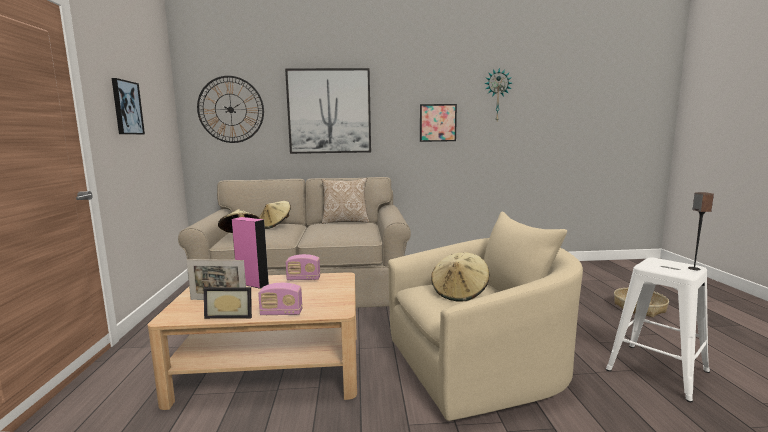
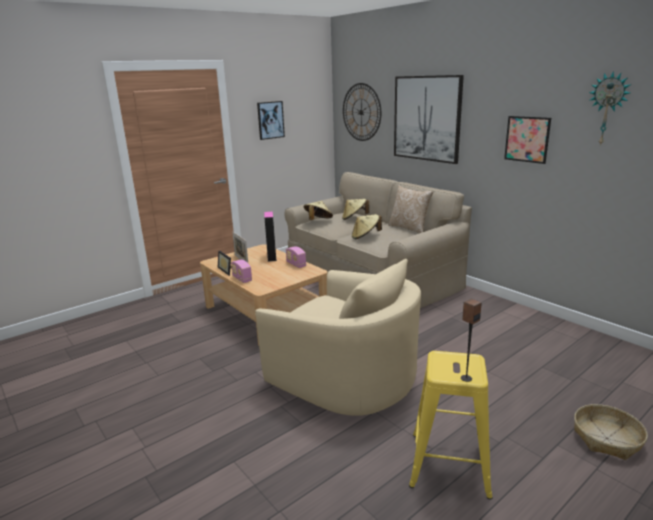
camera: 55 degrees right, 10 degrees up
beige hat [431,253,489,302] -> beige hat moved to [352,214,382,239]
white stool [606,258,710,402] -> yellow stool [409,351,493,500]

